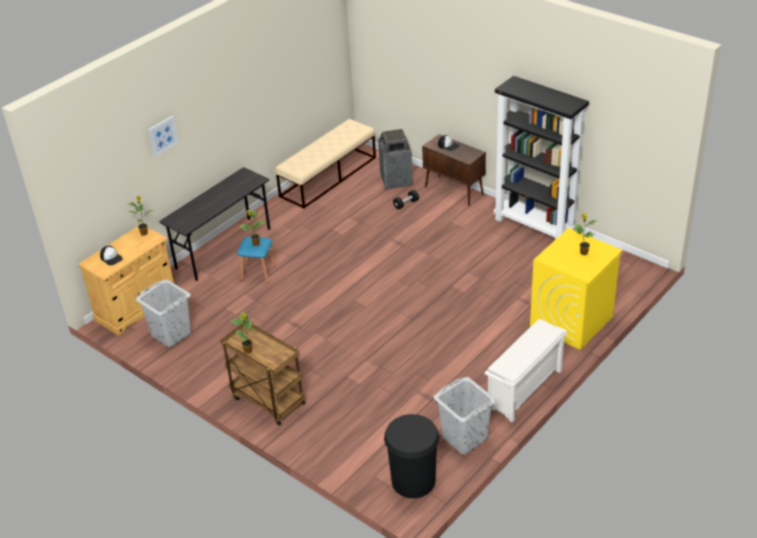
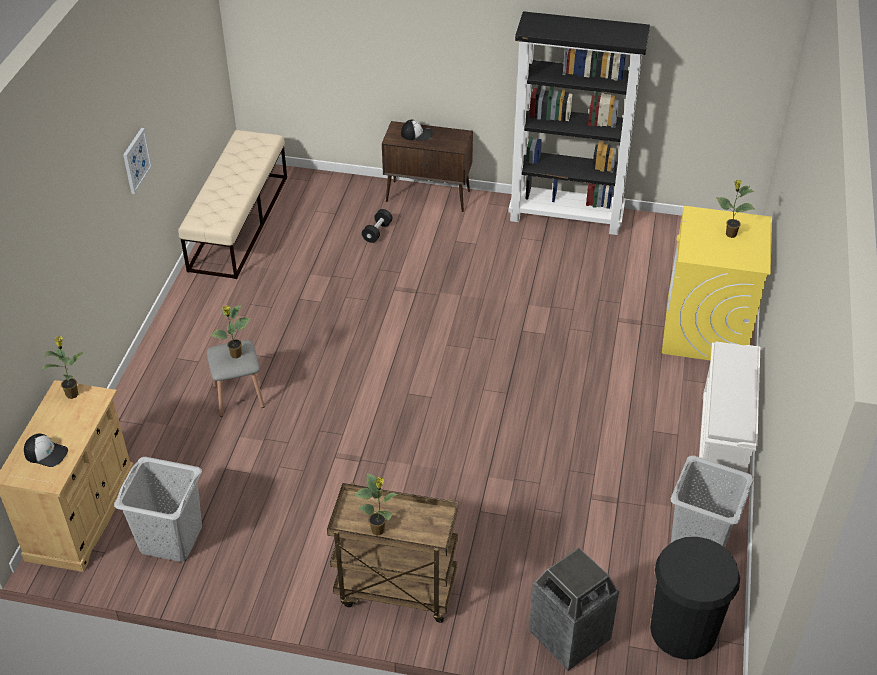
camera: 30 degrees left, 5 degrees up
picture [148,116,179,157] -> picture moved to [123,128,152,194]
grey desk [159,167,270,281] -> none
blue stool [237,237,276,283] -> grey stool [207,340,265,416]
trash can [378,129,413,189] -> trash can moved to [529,548,619,671]

